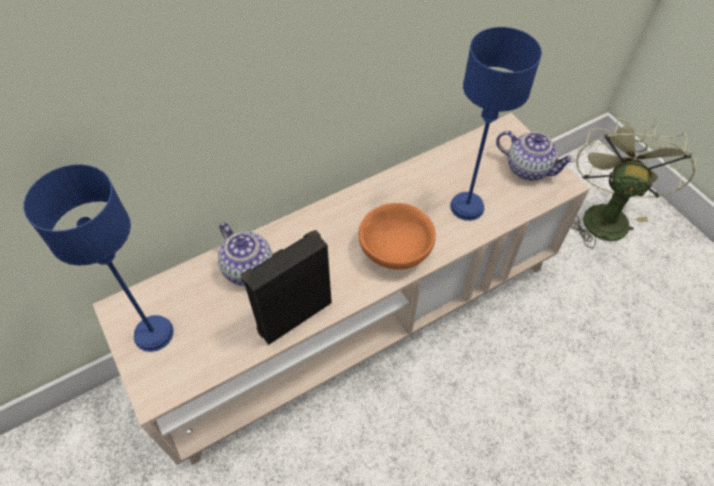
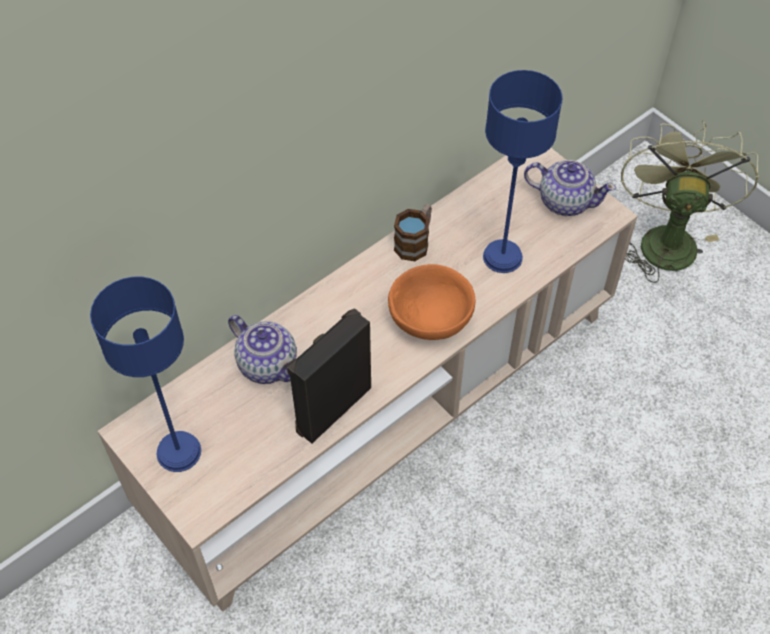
camera: 10 degrees left, 0 degrees up
none -> mug [394,204,432,261]

